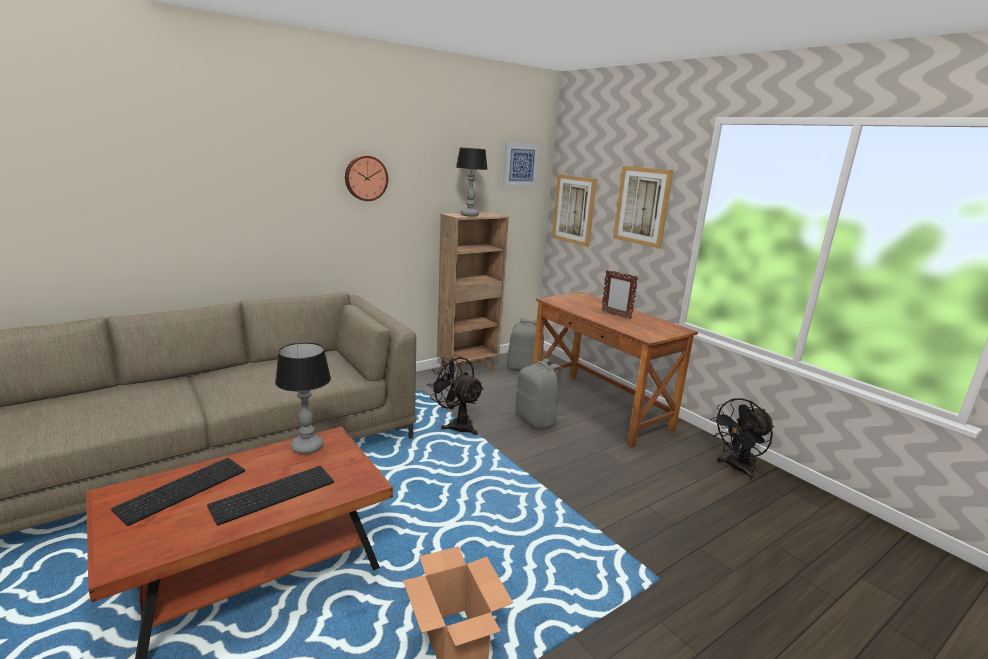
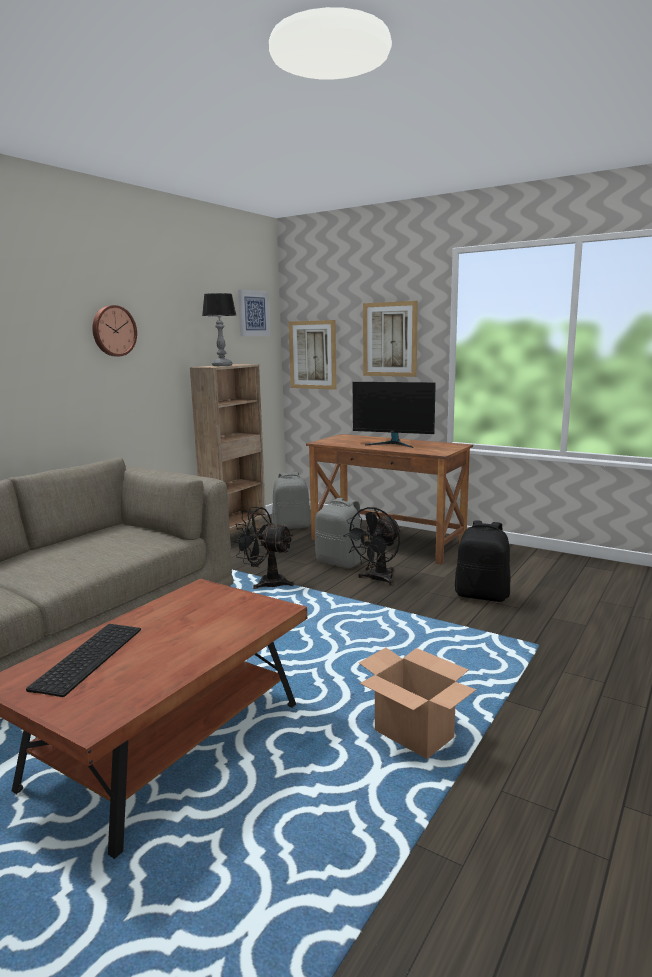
camera: 20 degrees left, 5 degrees down
keyboard [207,466,334,526] -> none
table lamp [275,343,331,454] -> none
picture frame [601,270,638,319] -> monitor [353,382,436,448]
black fan [710,398,774,481] -> black fan moved to [343,507,401,586]
none -> black backpack [455,520,510,602]

